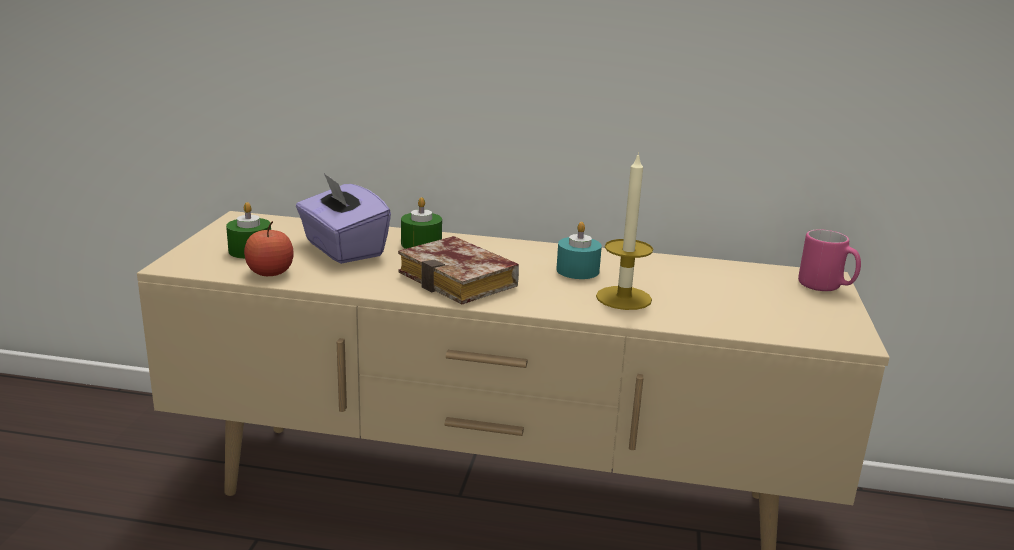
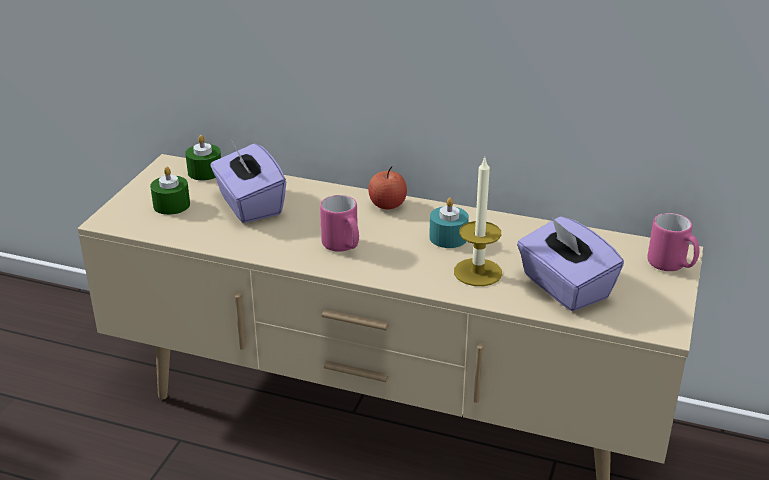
camera: 10 degrees right, 10 degrees up
apple [244,221,294,276] -> apple moved to [368,166,407,209]
book [398,236,519,304] -> pink mug [320,195,359,252]
green candle [401,197,442,249] -> green candle moved to [185,135,221,180]
none -> purple tissue box [517,216,624,311]

